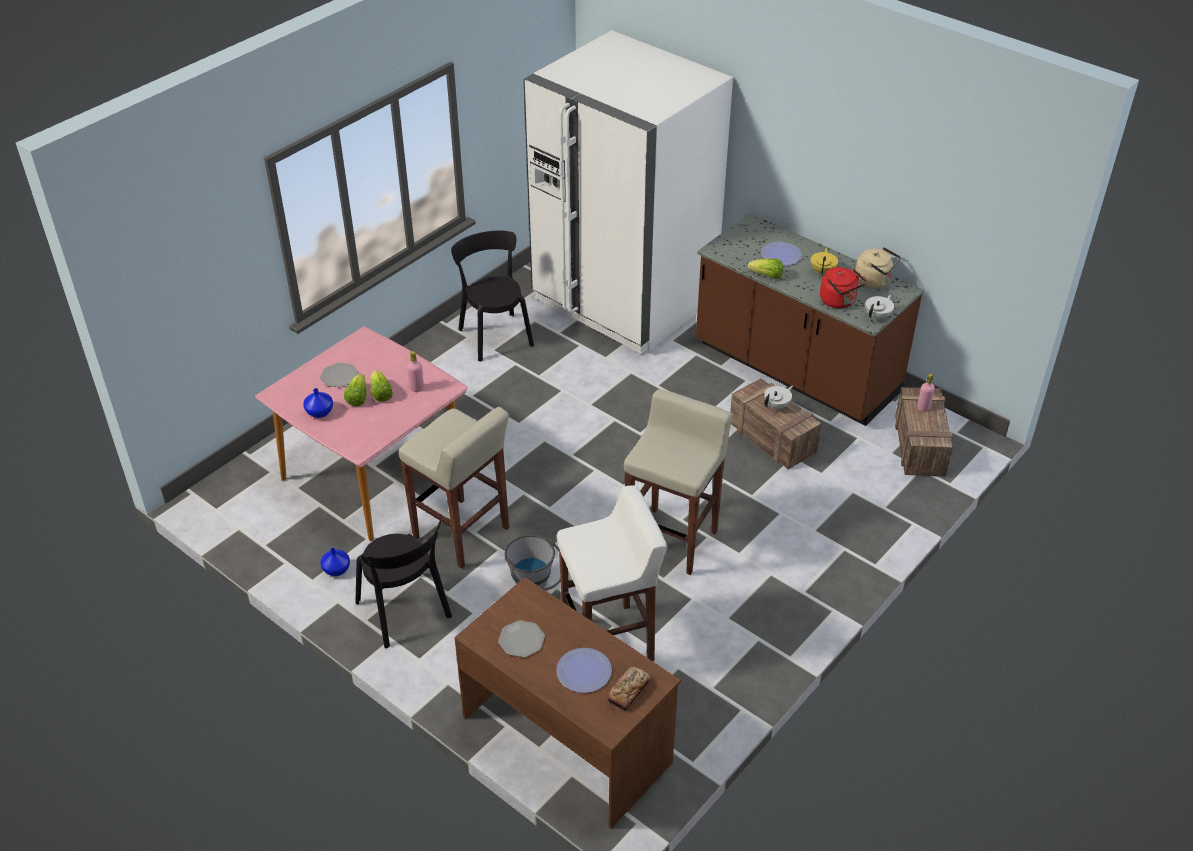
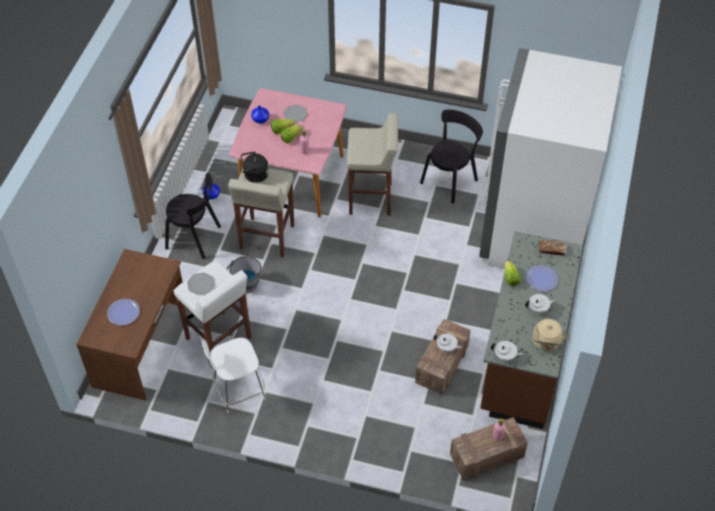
camera: 65 degrees right, 10 degrees up
black chair [355,521,452,648] -> black chair turned 105 degrees counterclockwise [165,172,221,259]
plate [498,620,545,657] -> plate moved to [187,272,214,295]
bread [607,667,650,711] -> bread moved to [539,240,567,256]
beige stool [624,389,733,575] -> beige stool moved to [347,113,398,216]
yellow teapot [811,248,838,275] -> white teapot [525,294,556,314]
red kettle [820,267,866,308] -> none
none -> white chair [200,336,266,413]
none -> black kettle [241,151,269,183]

